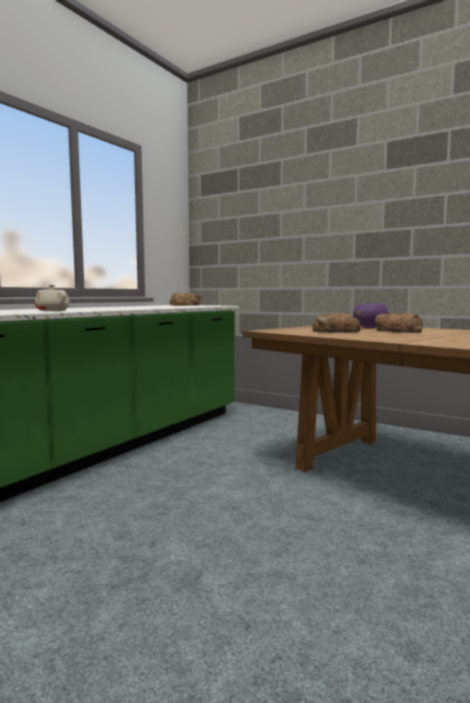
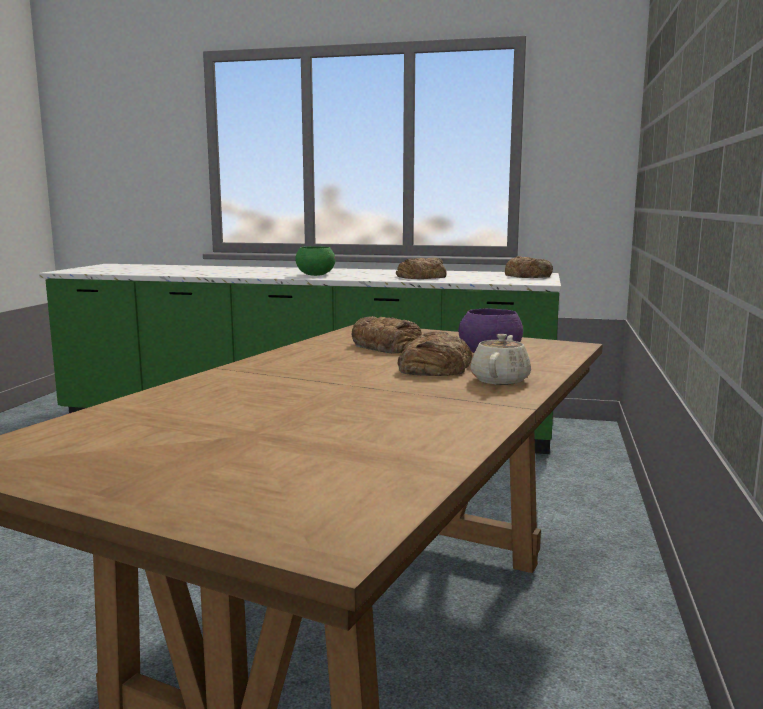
camera: 70 degrees right, 5 degrees up
beige teapot [34,285,70,311] -> beige teapot moved to [470,334,531,385]
none -> green bowl [295,246,336,276]
none -> bread [396,258,447,279]

